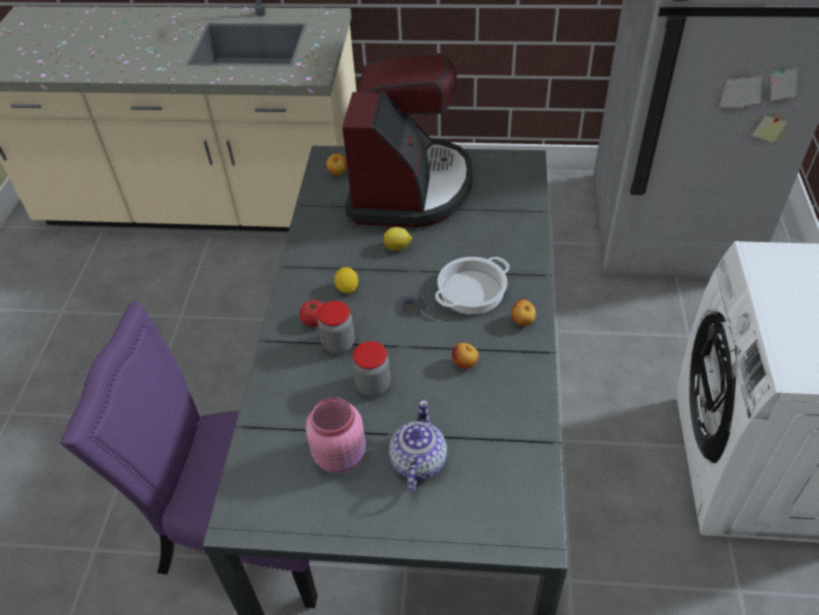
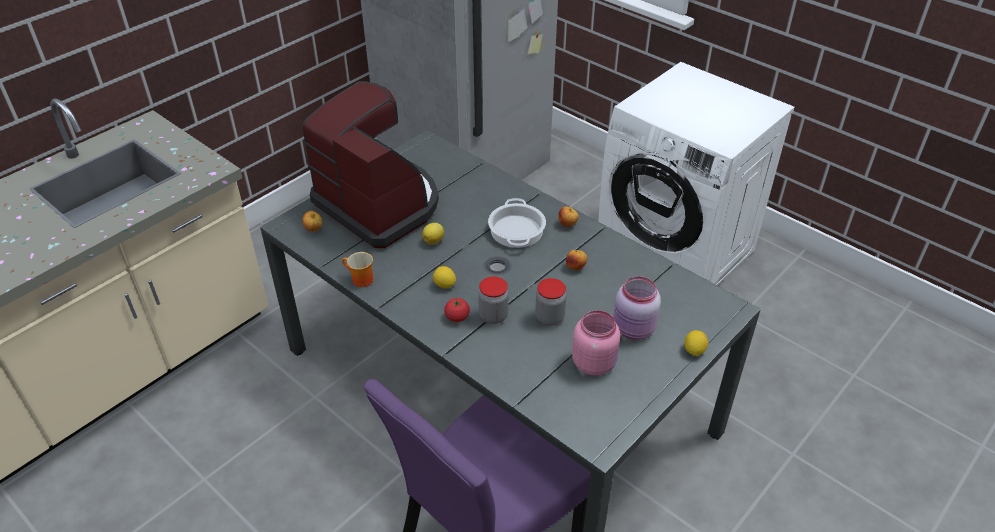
camera: 55 degrees left, 5 degrees down
teapot [389,400,447,493] -> pink jar [613,276,661,340]
none -> mug [342,252,373,287]
none -> lemon [684,330,708,356]

